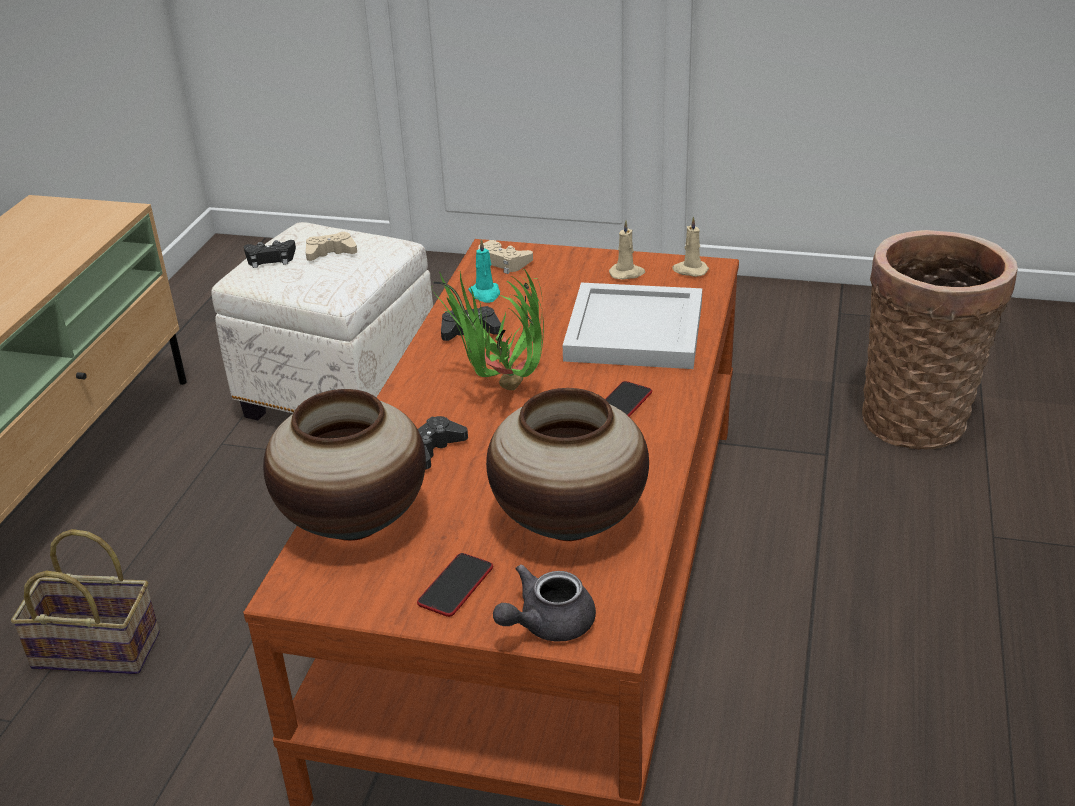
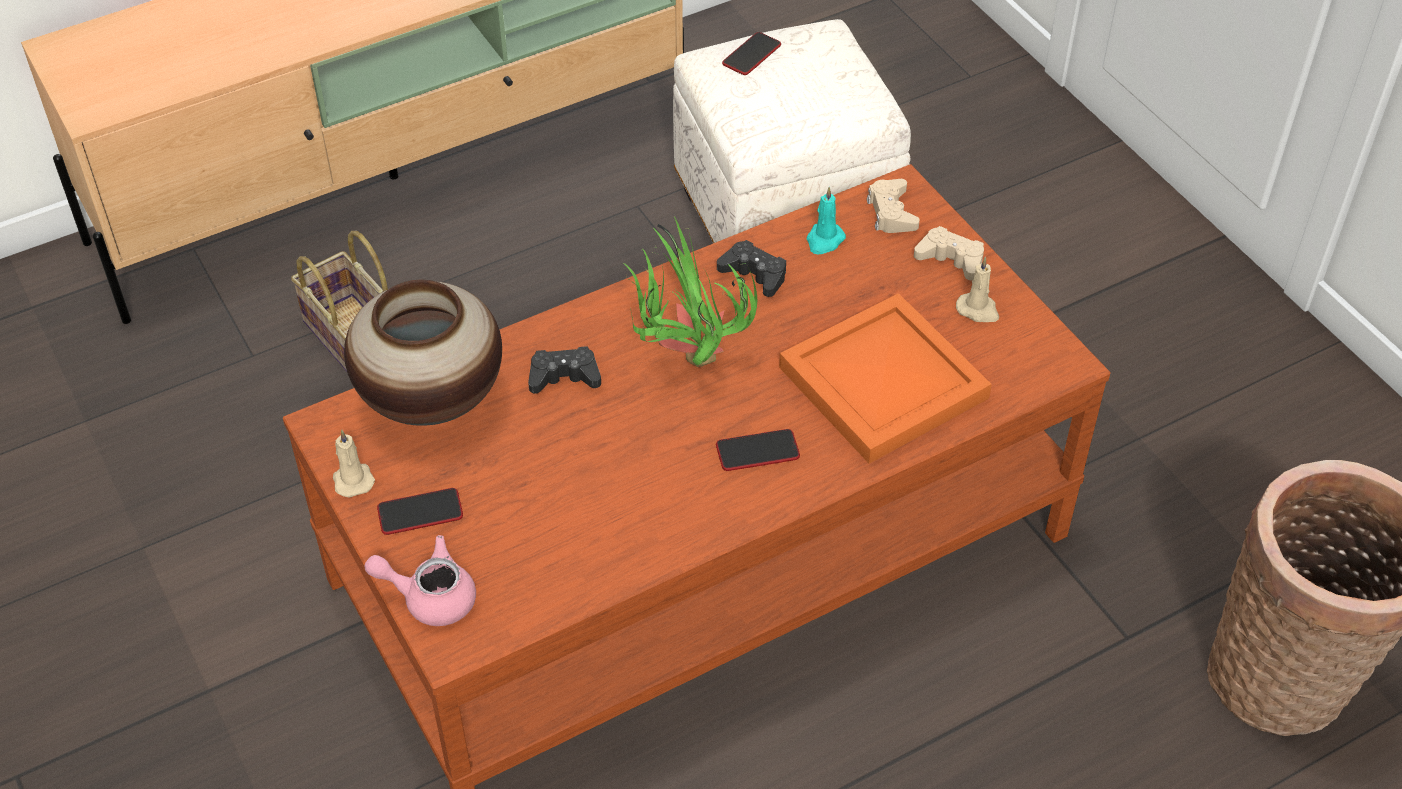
camera: 45 degrees right, 15 degrees up
black game controller [244,240,296,268] -> phone [722,32,781,75]
beige game controller [306,232,357,261] -> beige game controller moved to [914,226,984,280]
vase [486,388,649,541] -> none
grey teapot [493,564,596,642] -> pink teapot [365,535,476,626]
white tray [563,282,702,369] -> orange tray [779,293,992,464]
beige candle [672,216,709,277] -> beige candle moved to [333,430,375,498]

